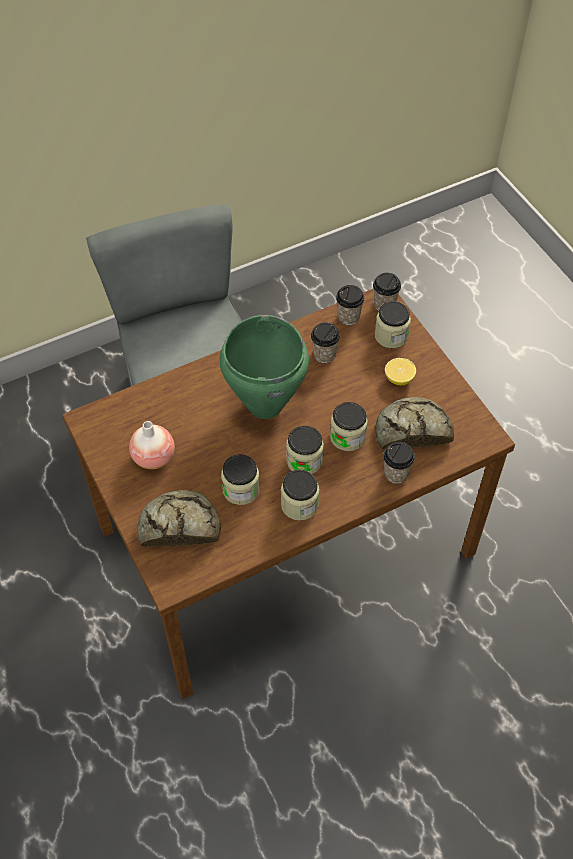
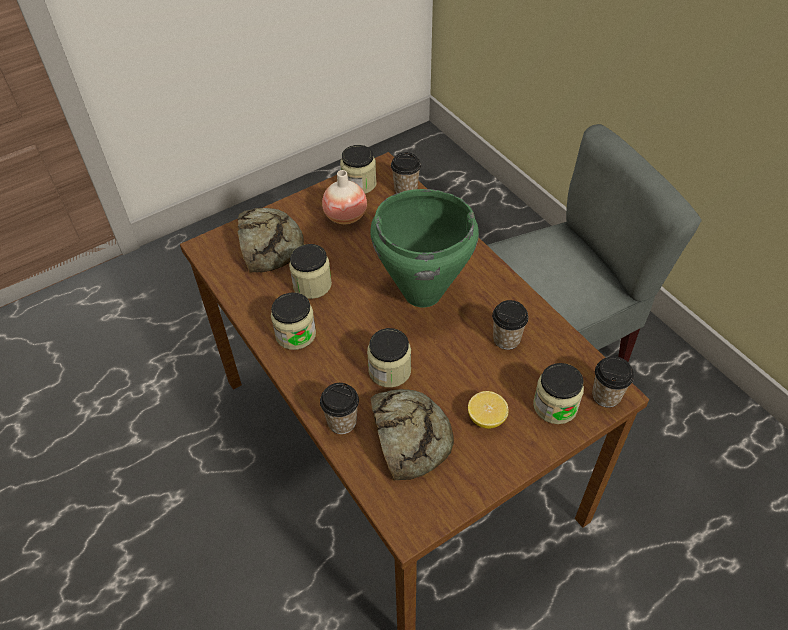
camera: 85 degrees right, 5 degrees down
jar [286,426,324,474] -> jar moved to [340,145,377,194]
cup [336,285,365,325] -> cup moved to [391,152,421,193]

